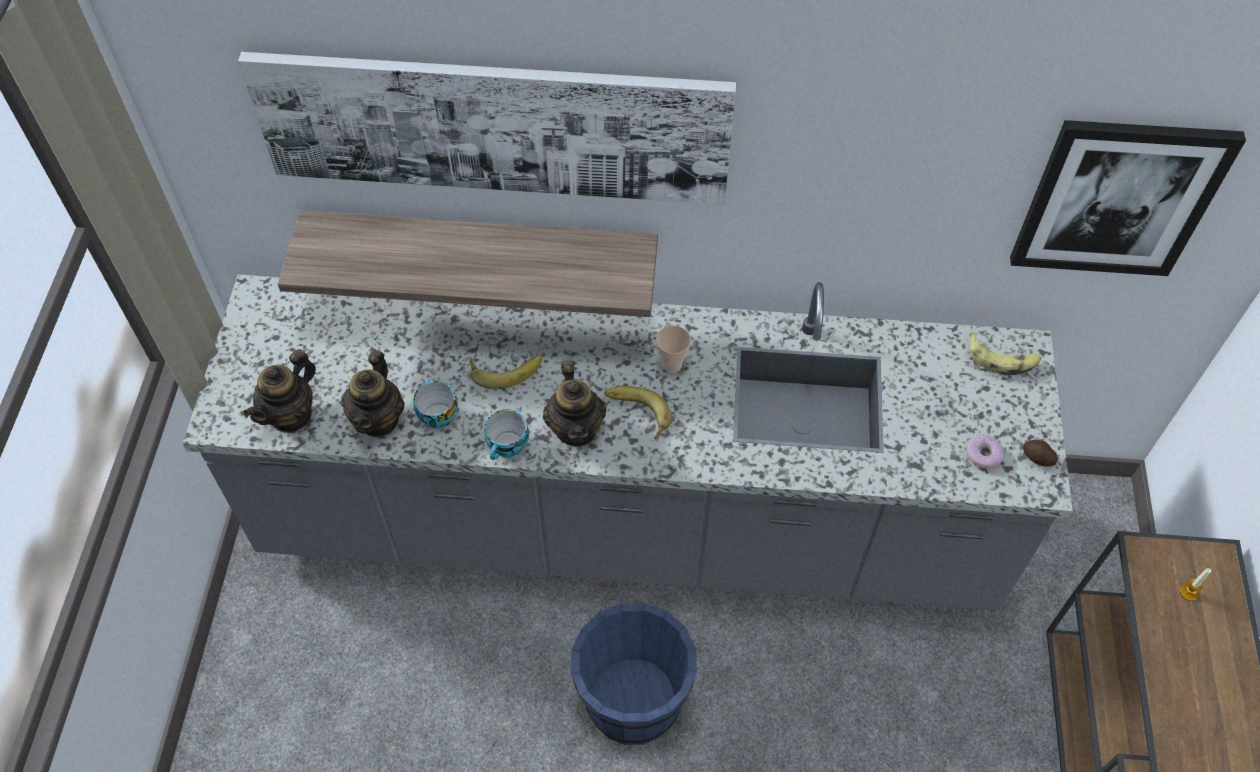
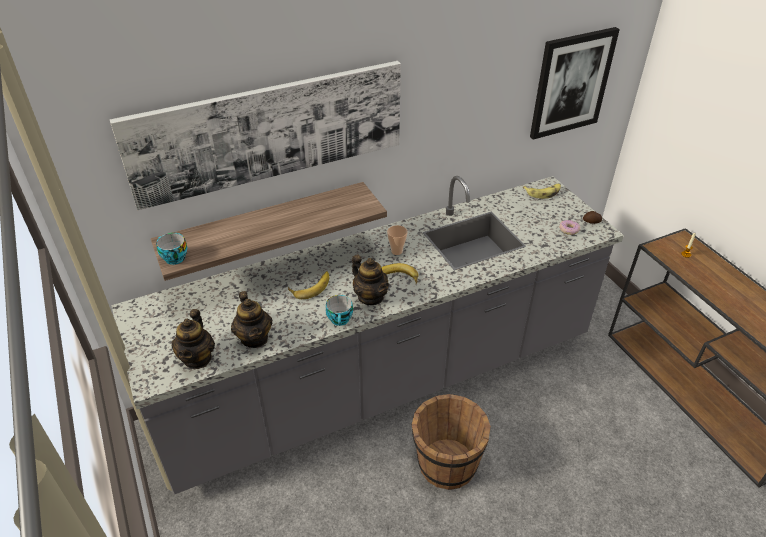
camera: 30 degrees left, 15 degrees down
cup [413,380,458,429] -> cup moved to [156,233,187,265]
blue bucket [571,603,697,745] -> brown bucket [412,394,491,490]

